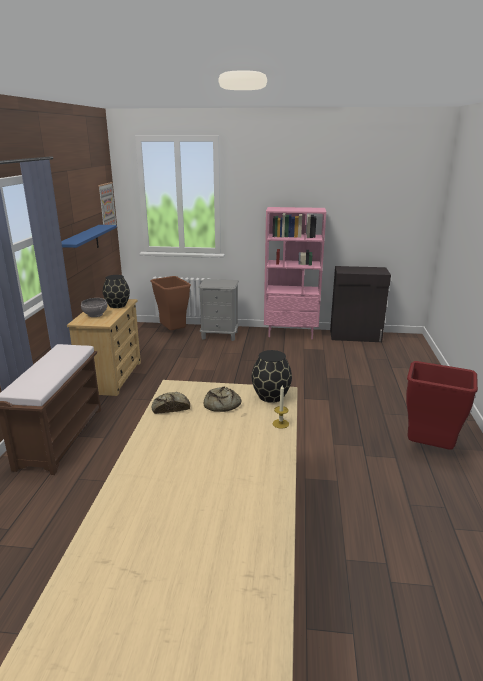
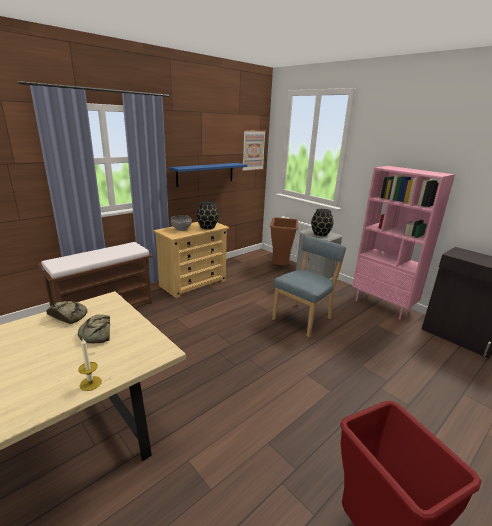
camera: 40 degrees right, 0 degrees up
black vase [252,350,292,403] -> black vase moved to [311,209,333,236]
none -> blue chair [272,236,346,337]

